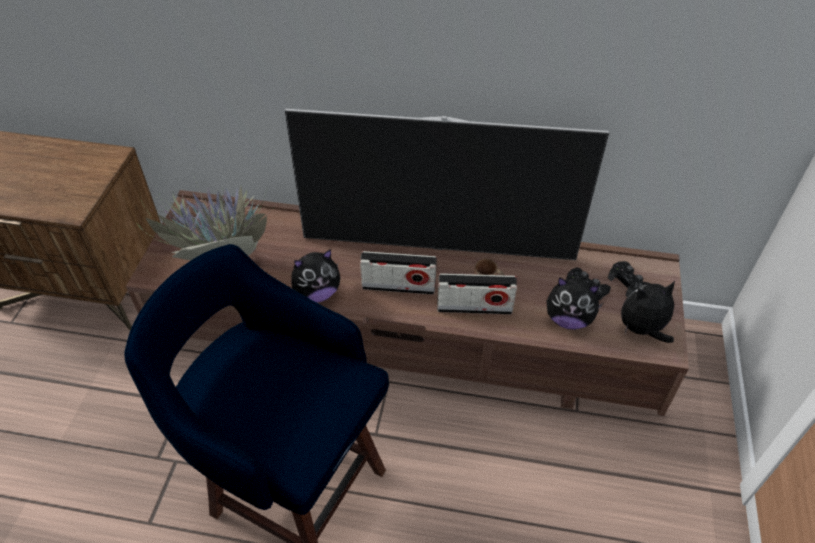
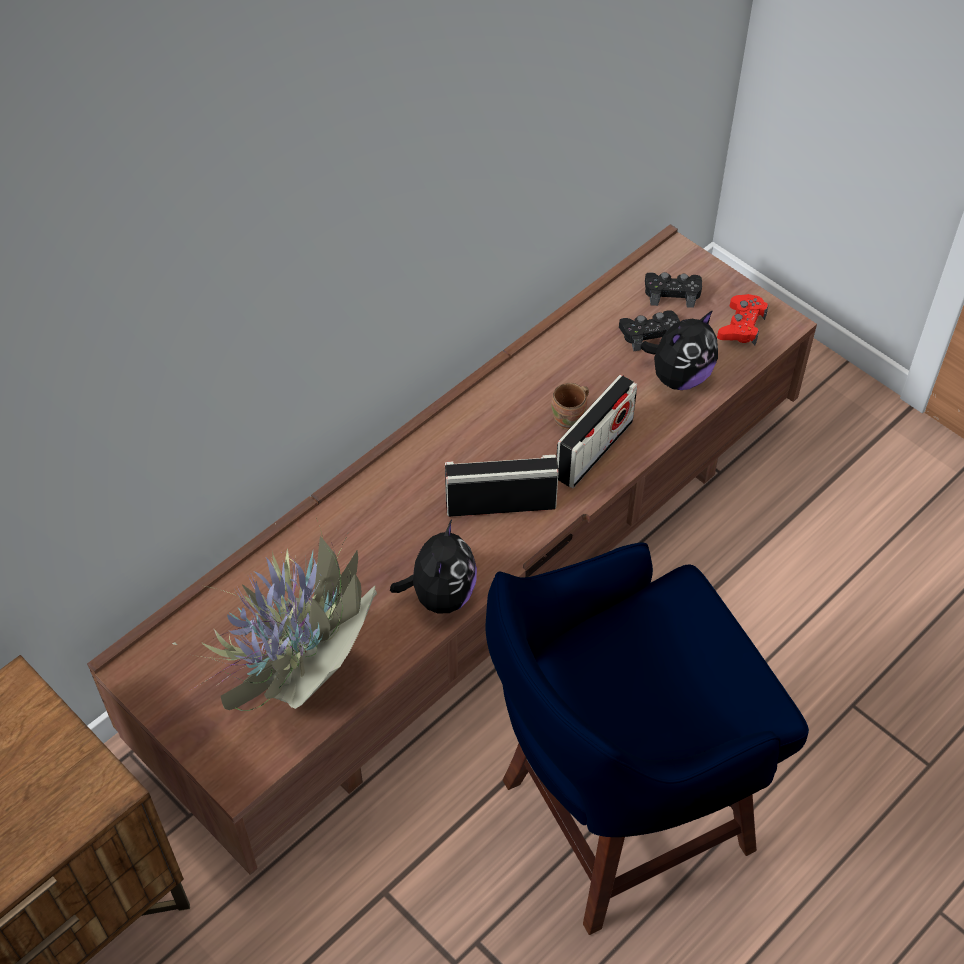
camera: 55 degrees left, 5 degrees up
television [285,109,609,260] -> none
radio [360,251,437,295] -> radio turned 135 degrees counterclockwise [445,455,559,517]
plush toy [621,281,675,343] -> red game controller [717,294,768,345]

